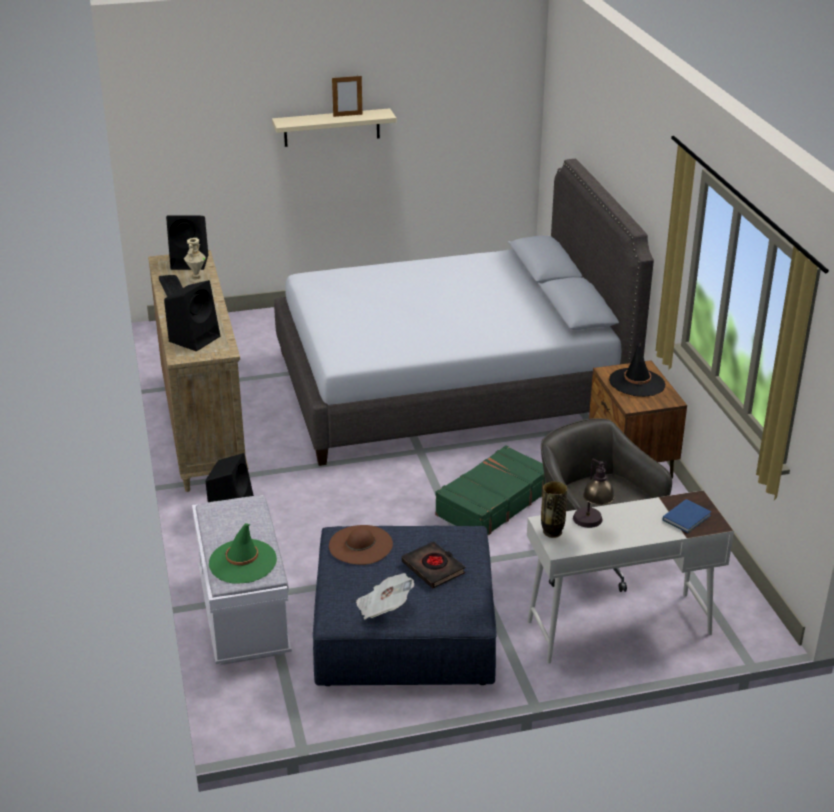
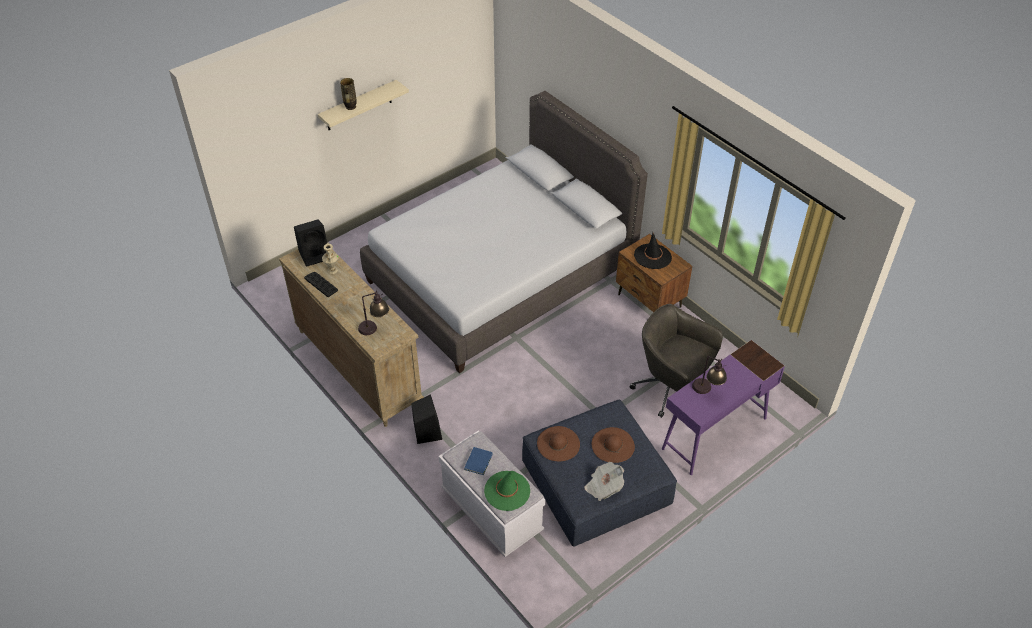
camera: 25 degrees left, 15 degrees up
black speaker [164,280,220,351] -> table lamp [358,290,389,335]
picture frame [332,76,363,117] -> none
black book [402,542,465,588] -> brown hat [592,427,635,463]
green suitcase [435,445,545,535] -> none
white desk [527,490,734,664] -> purple desk [662,340,785,475]
vase [541,481,567,538] -> vase moved to [340,78,357,110]
blue book [663,499,712,533] -> blue book moved to [464,447,493,475]

